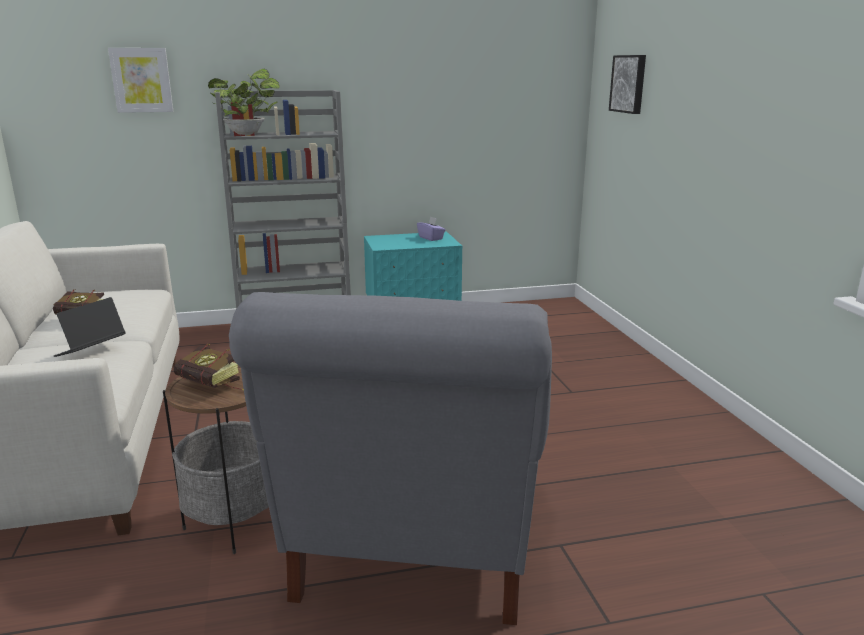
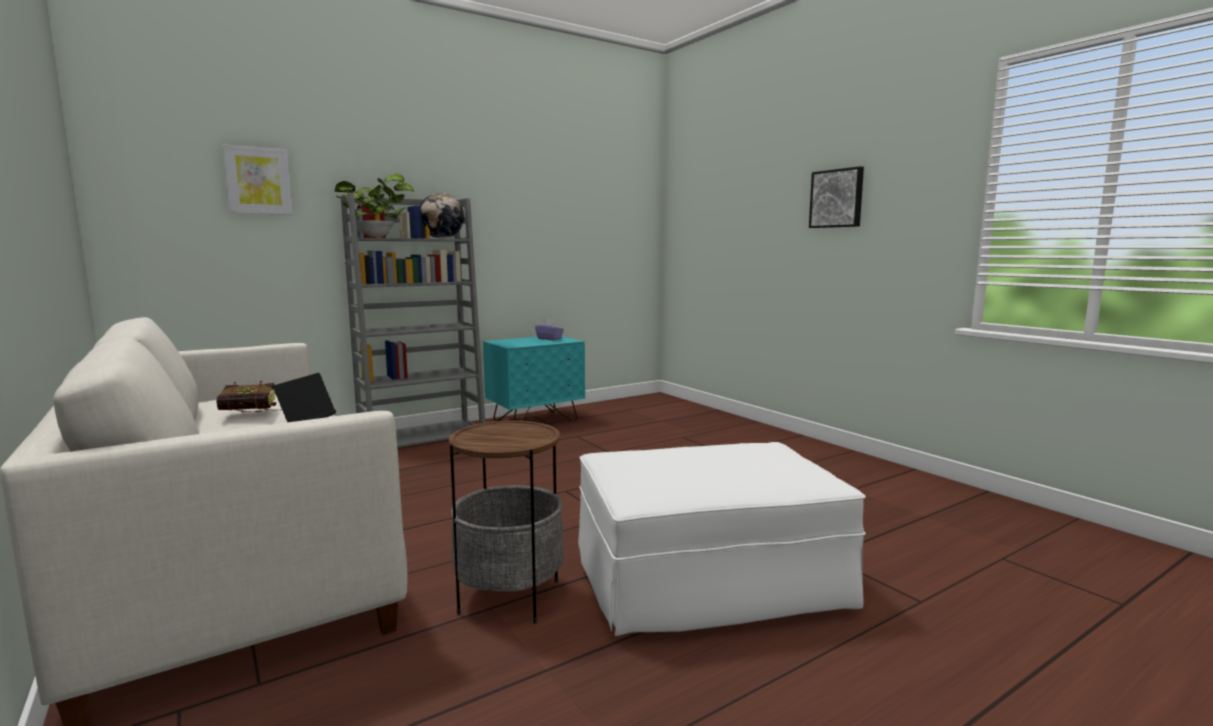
camera: 20 degrees left, 10 degrees down
book [174,344,244,391] -> none
grey armchair [229,292,552,625] -> white ottoman [578,442,866,636]
picture [609,55,646,114] -> picture moved to [809,166,864,228]
none -> globe [420,193,464,239]

